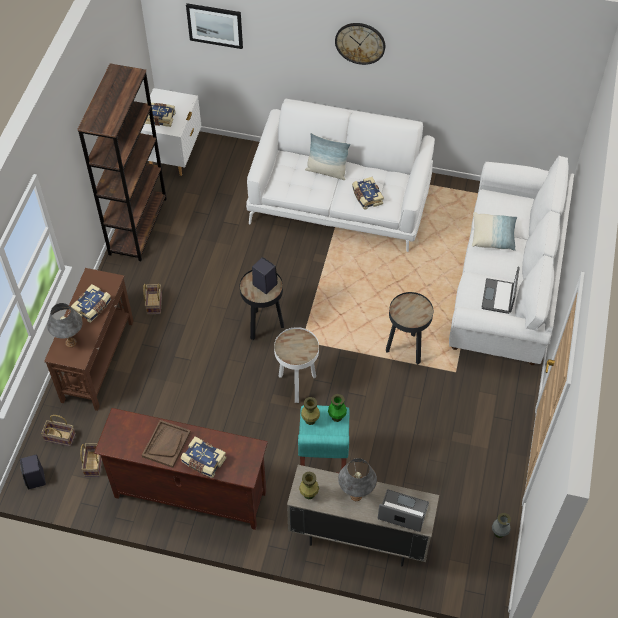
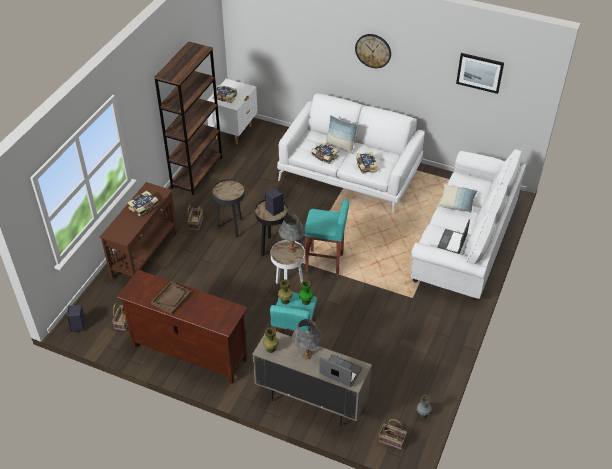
camera: 10 degrees right, 10 degrees down
basket [41,415,76,446] -> basket moved to [379,419,407,450]
grey table lamp [47,303,83,347] -> grey table lamp moved to [279,214,305,253]
book [181,437,226,478] -> book moved to [311,142,339,164]
picture [186,3,243,49] -> picture moved to [456,53,504,94]
black side table [386,292,433,365] -> black side table moved to [212,179,245,238]
none -> turquoise stool [304,199,349,276]

